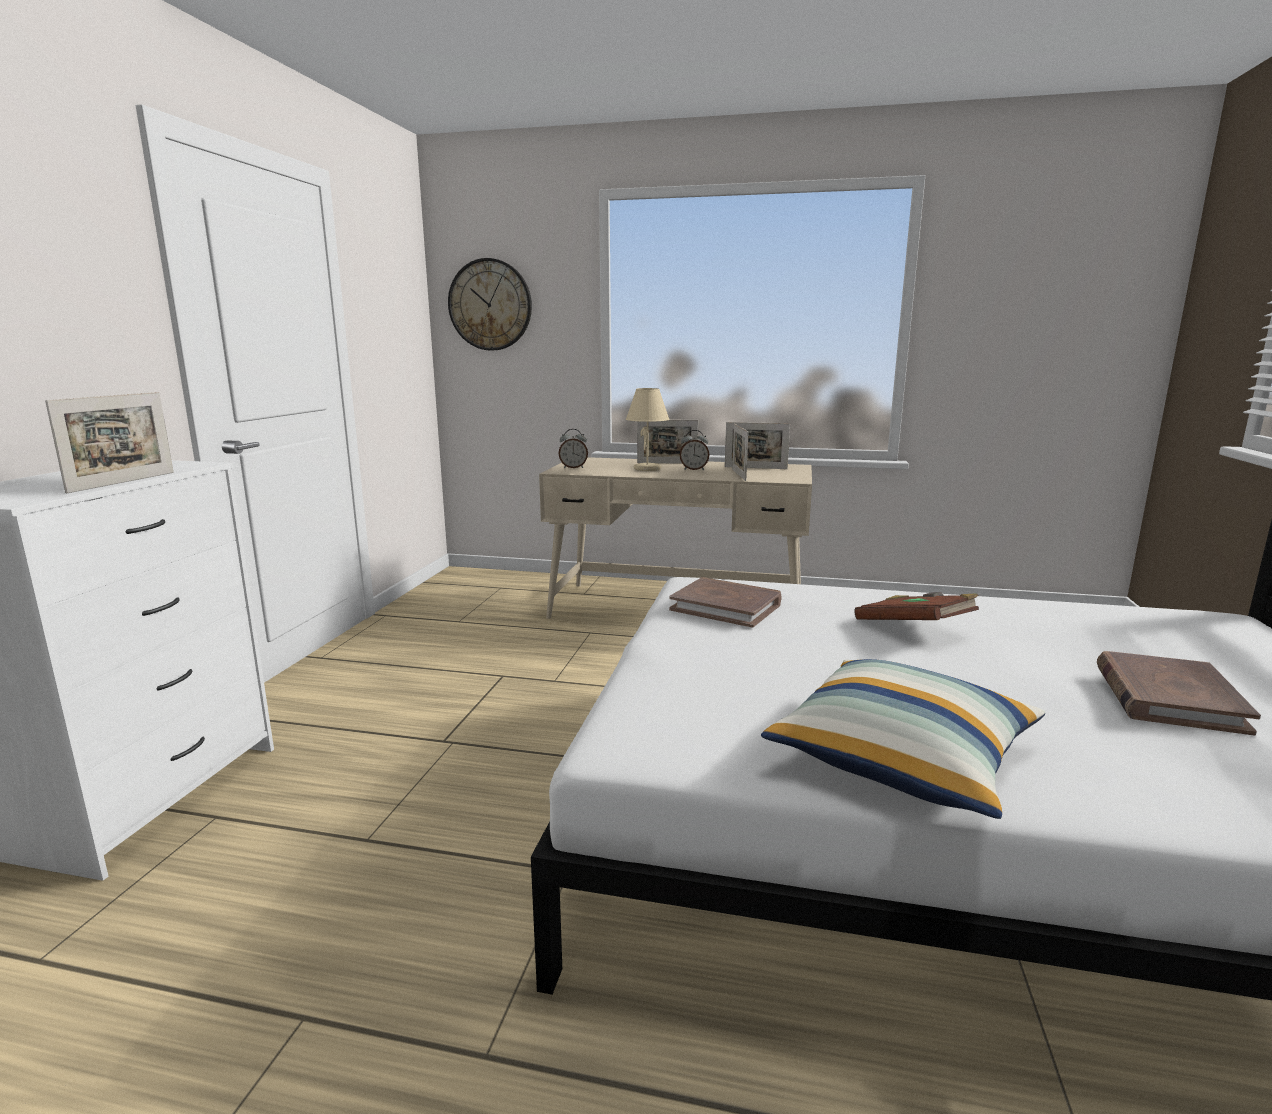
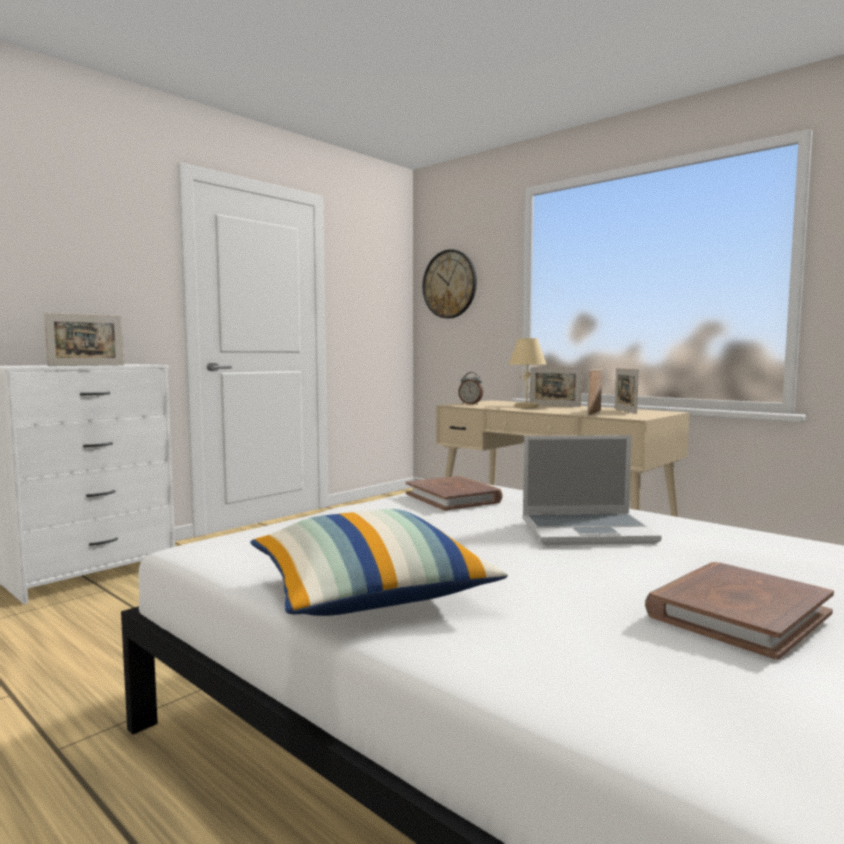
camera: 30 degrees right, 10 degrees down
alarm clock [680,430,709,470] -> none
picture frame [725,422,790,469] -> picture frame turned 45 degrees clockwise [615,368,639,414]
brown book [854,592,979,620] -> laptop [522,435,662,545]

